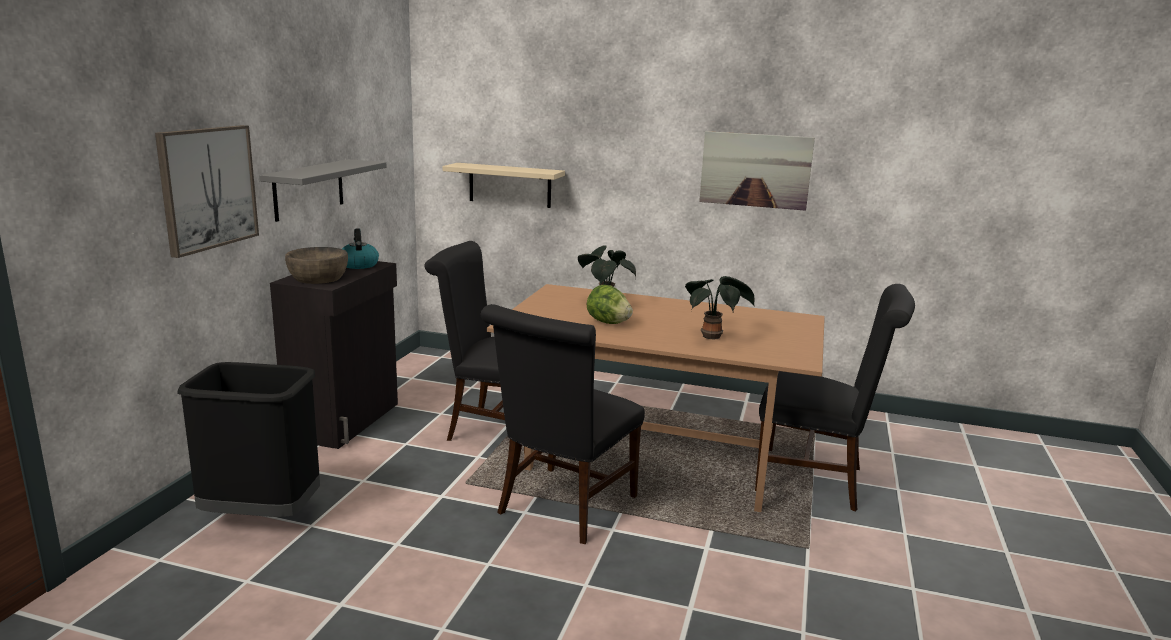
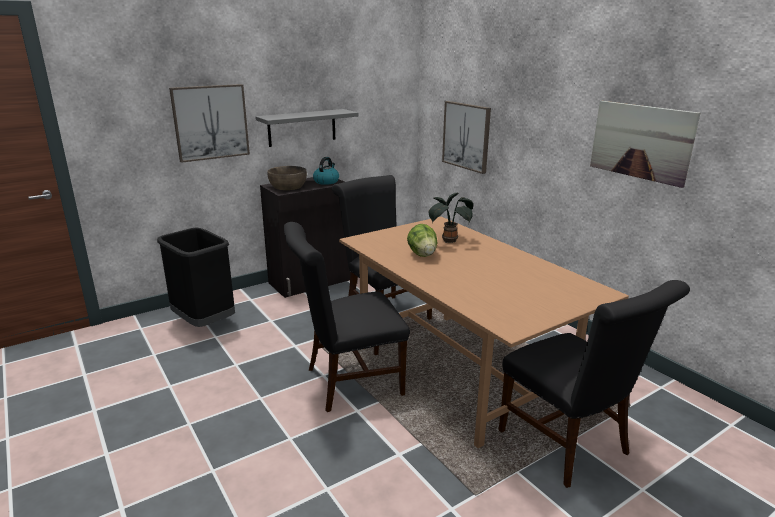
camera: 40 degrees right, 5 degrees up
beige shelf [443,163,565,208] -> picture [442,101,491,174]
potted plant [685,276,754,339] -> none

